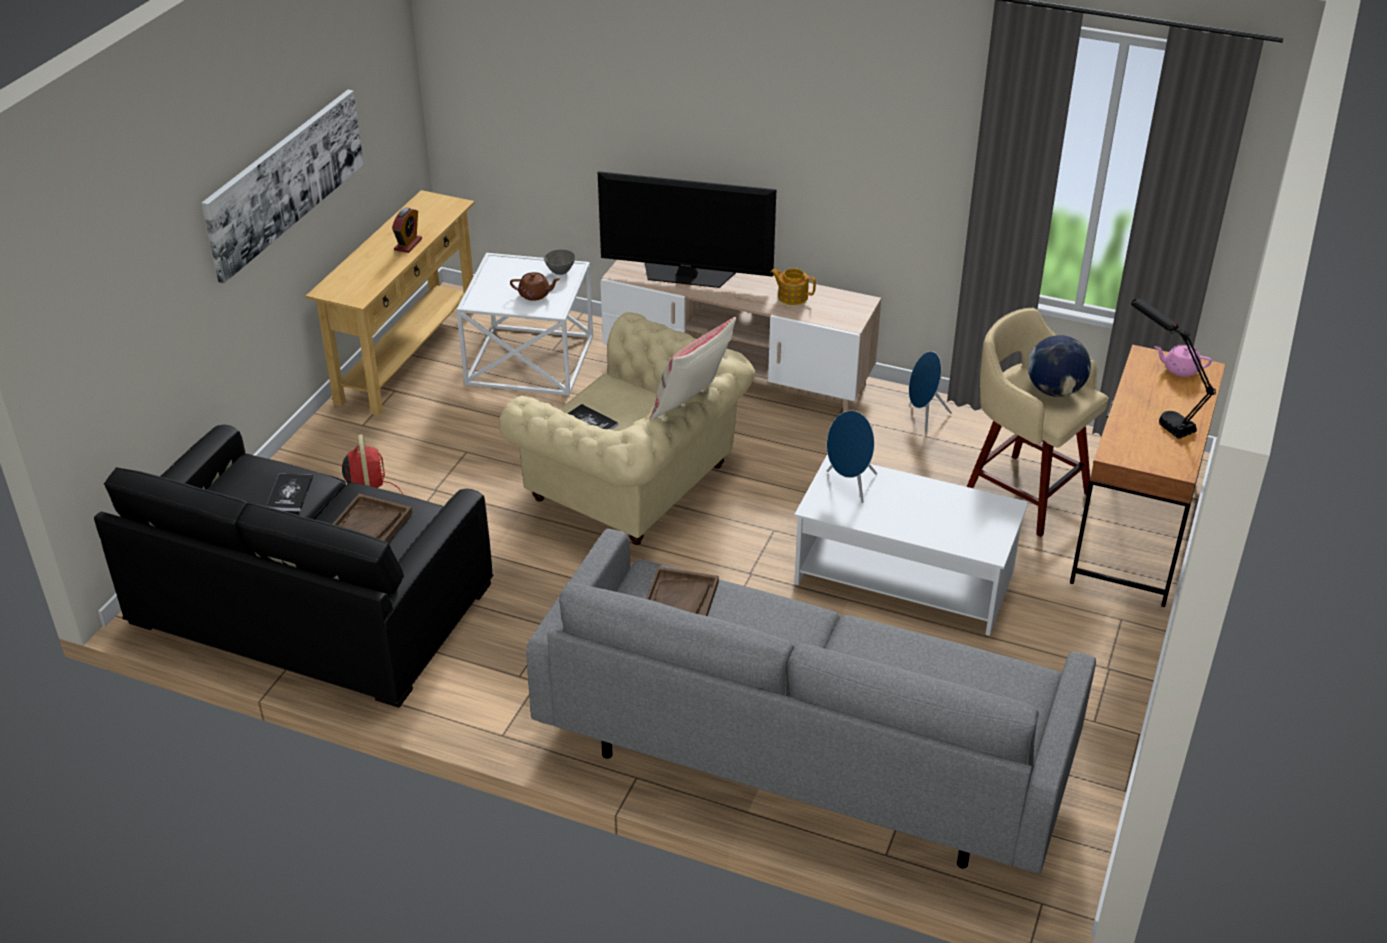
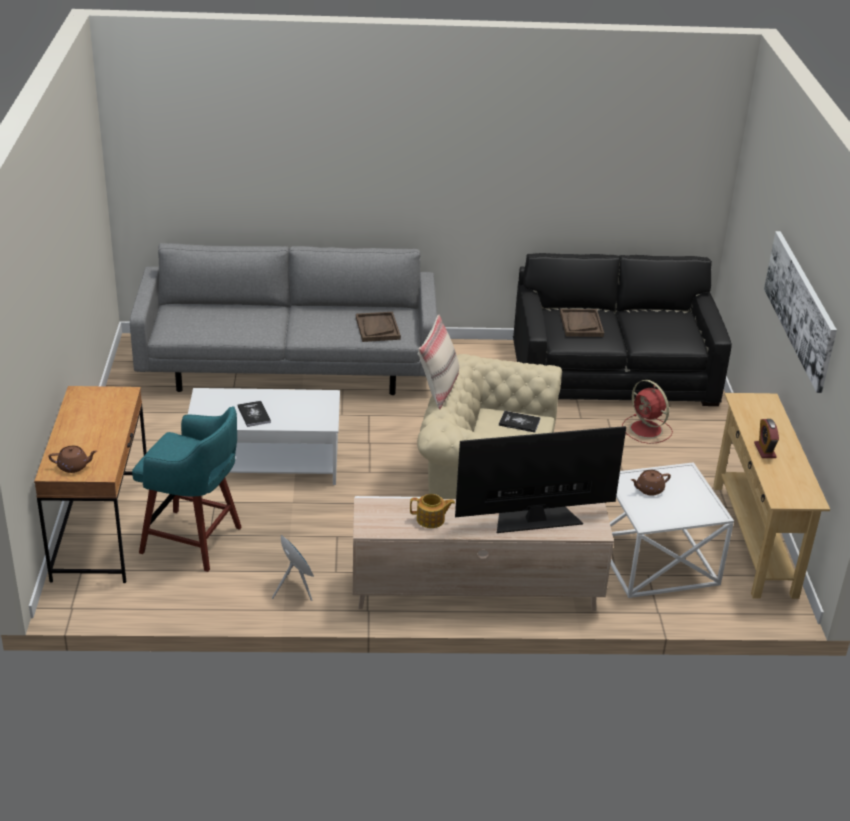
camera: 155 degrees right, 5 degrees down
book [266,474,313,511] -> book moved to [237,401,271,427]
grey bowl [544,249,575,275] -> none
blue speaker [827,410,877,503] -> none
beige stool [967,308,1108,537] -> turquoise stool [132,406,242,572]
globe [1028,335,1091,397] -> none
black table lamp [1131,299,1216,439] -> none
pink teapot [1154,345,1212,377] -> brown teapot [48,446,97,473]

